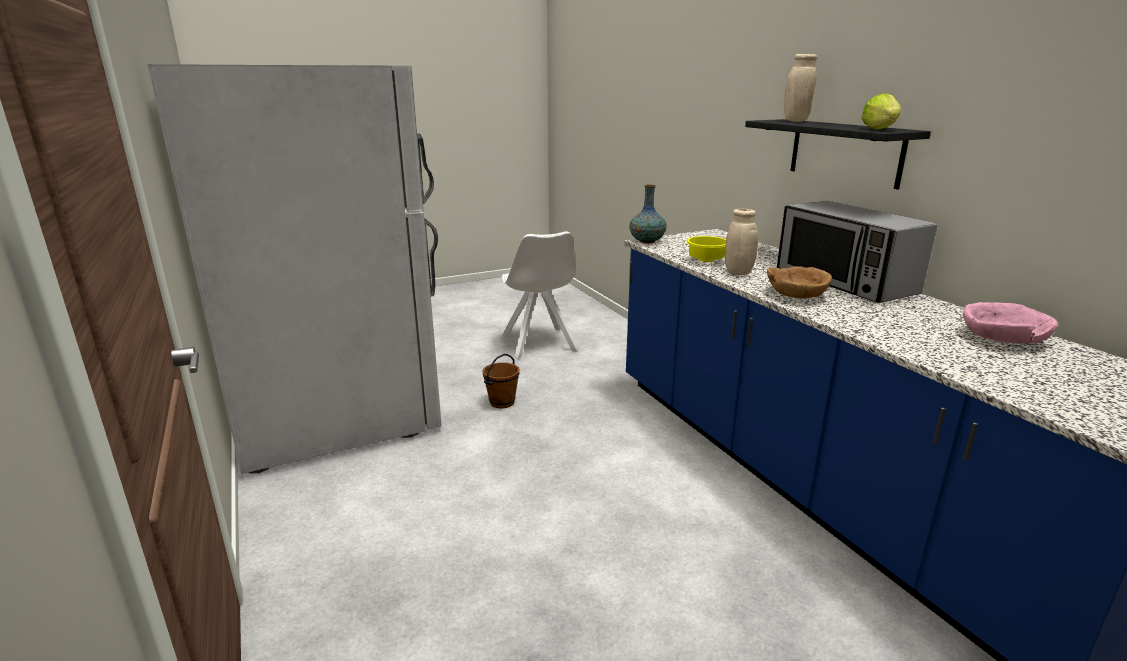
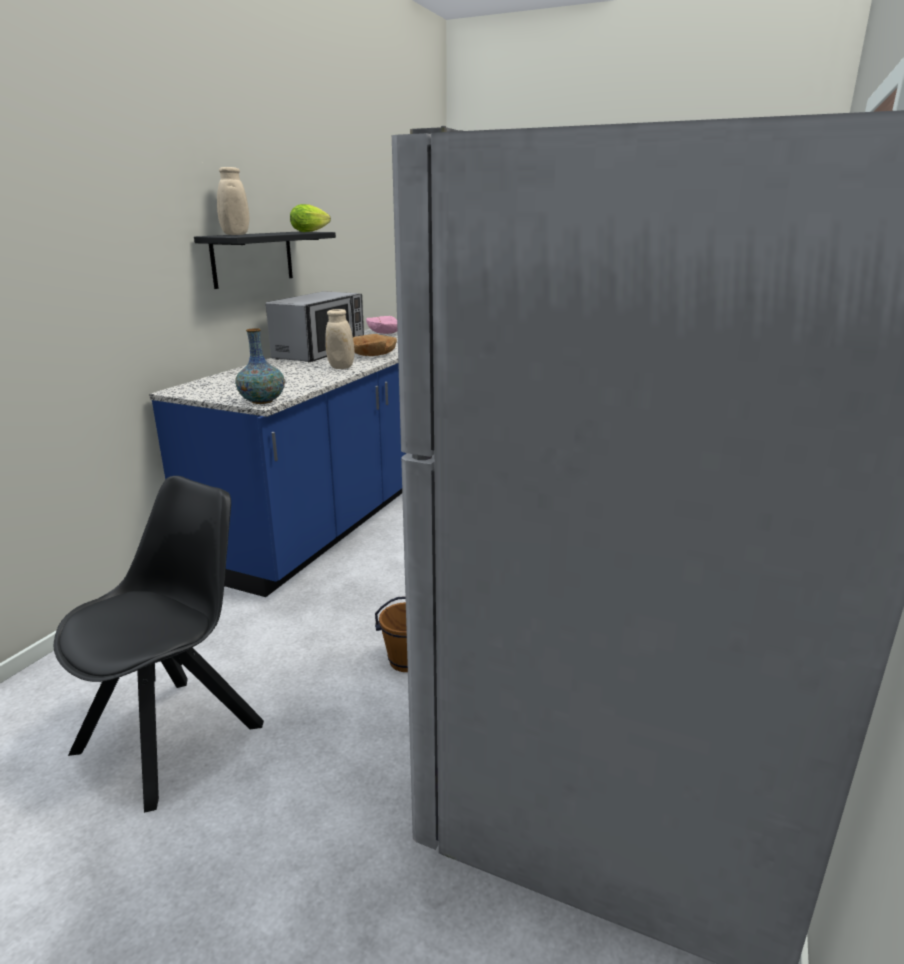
camera: 130 degrees left, 0 degrees up
white chair [502,231,579,359] -> black chair [54,476,264,813]
yellow bowl [686,236,726,262] -> none

